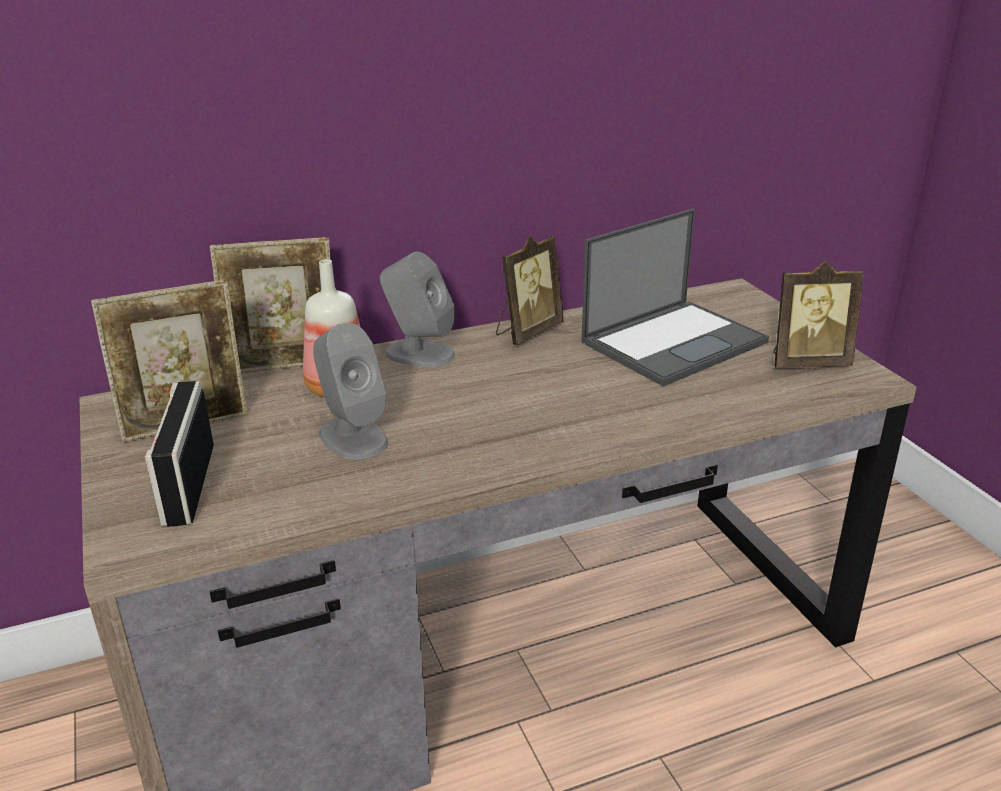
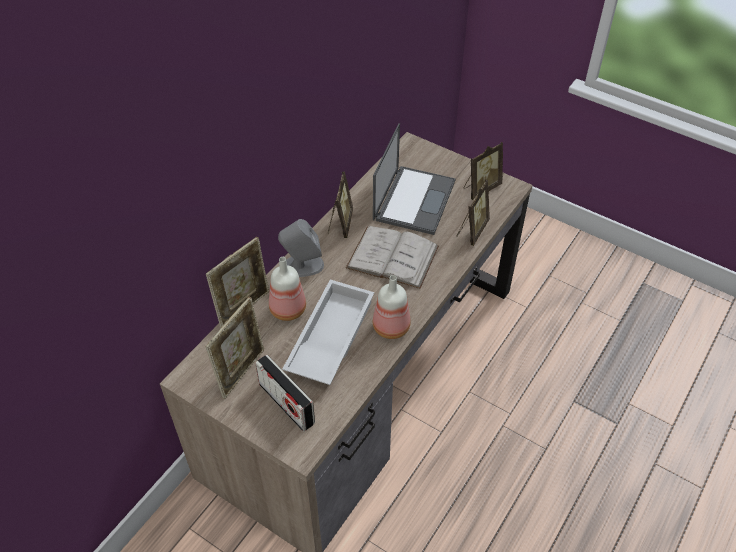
camera: 35 degrees left, 20 degrees up
grey speaker [313,323,388,460] -> white tray [282,280,374,385]
none -> white book [346,226,439,289]
none -> bottle [373,275,411,339]
none -> picture frame [456,180,490,246]

